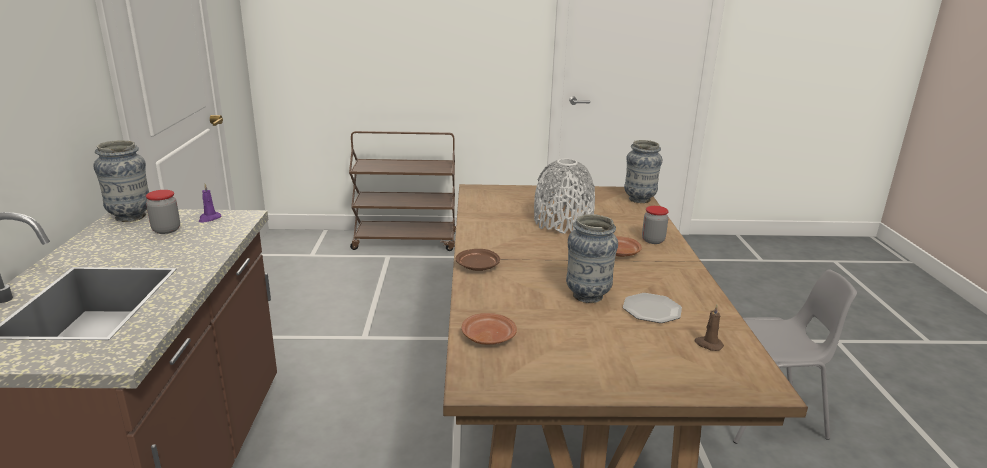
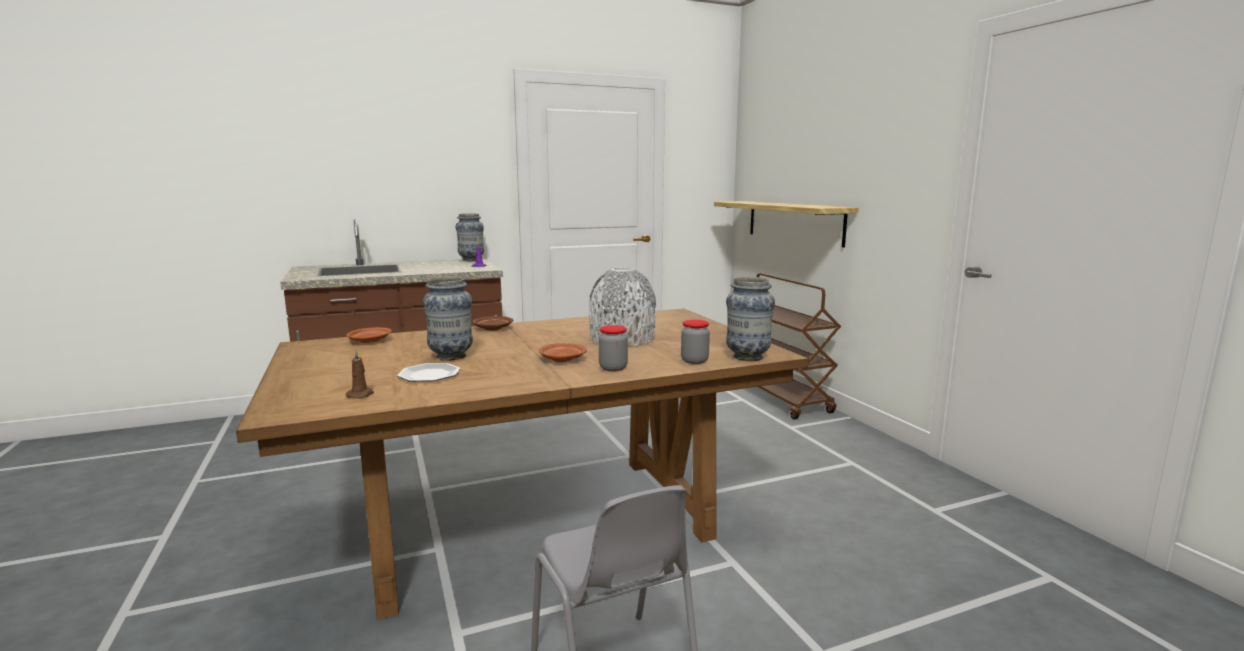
camera: 70 degrees right, 10 degrees down
jar [146,190,180,234] -> jar moved to [681,320,710,364]
none -> shelf [714,201,859,247]

